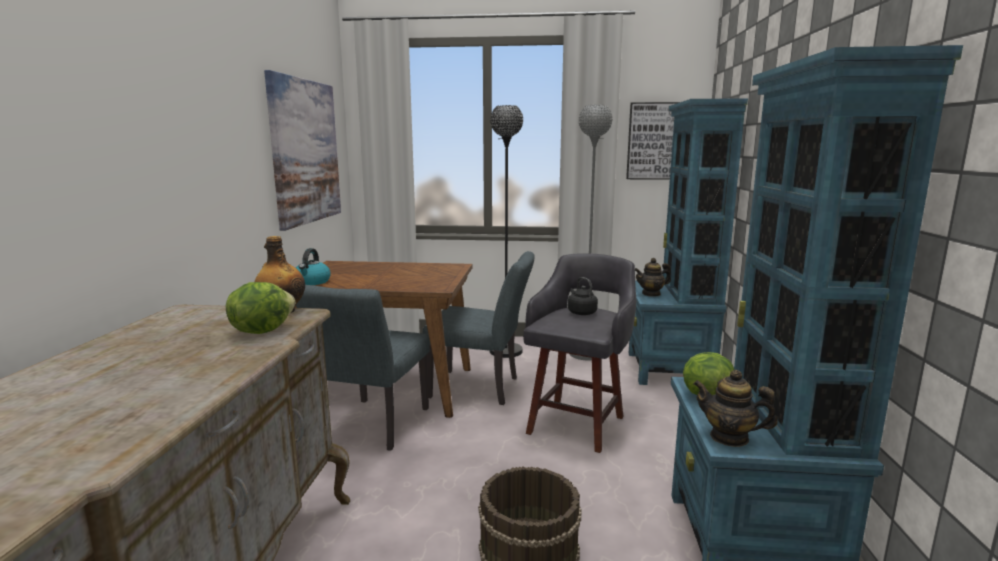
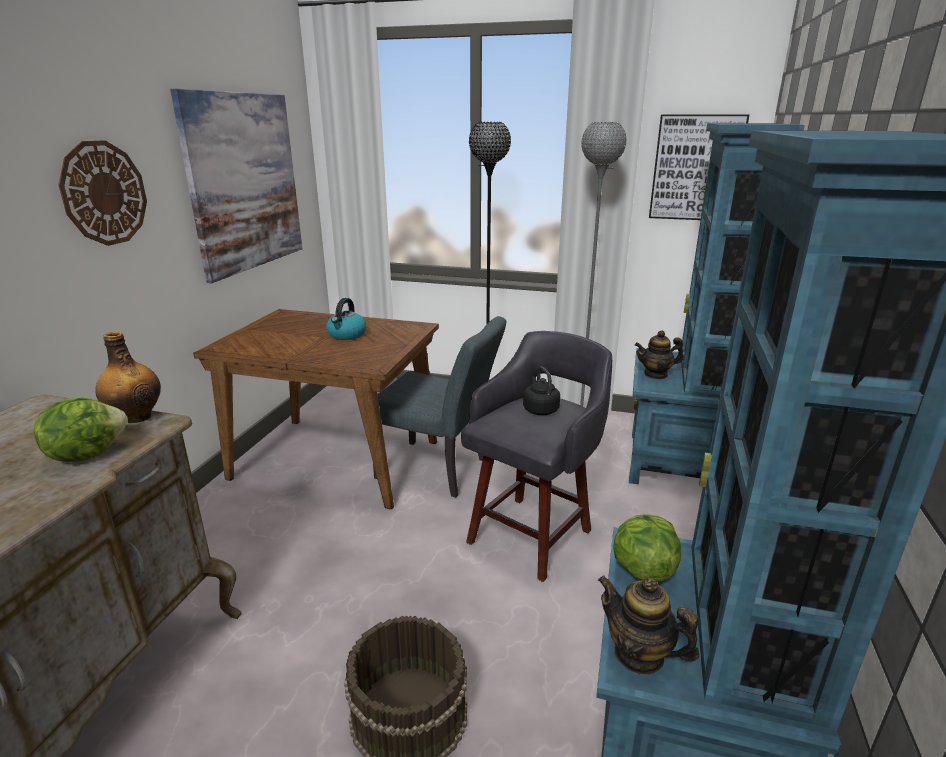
camera: 10 degrees right, 10 degrees up
kettle [296,248,331,285] -> kettle moved to [326,298,366,340]
grey chair [296,285,430,450] -> none
none -> wall clock [58,140,147,246]

